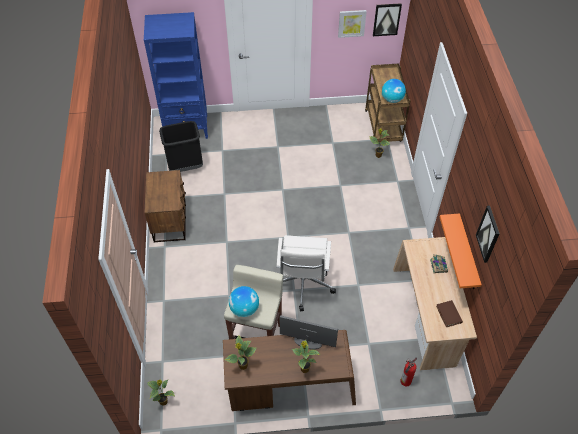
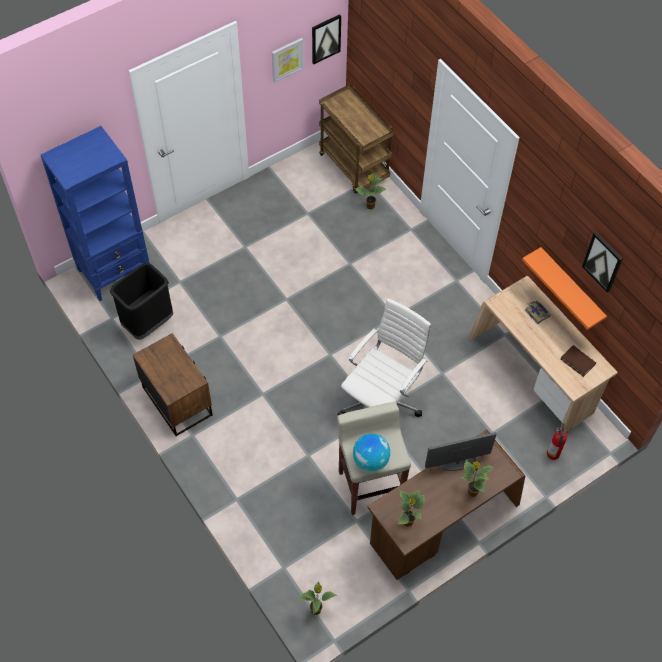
camera: 30 degrees left, 5 degrees up
white office chair [276,235,336,312] -> white office chair turned 120 degrees counterclockwise [338,298,431,417]
globe [382,79,406,103] -> none

